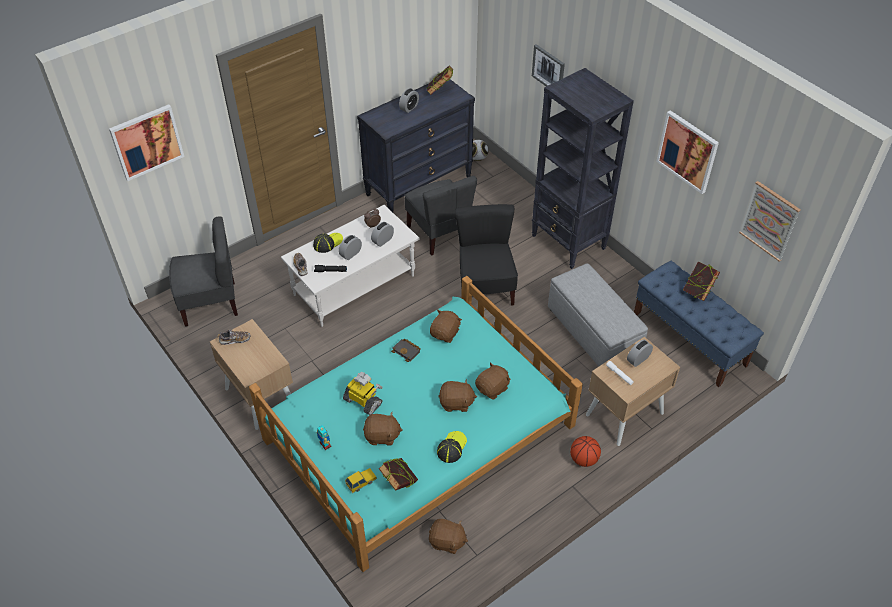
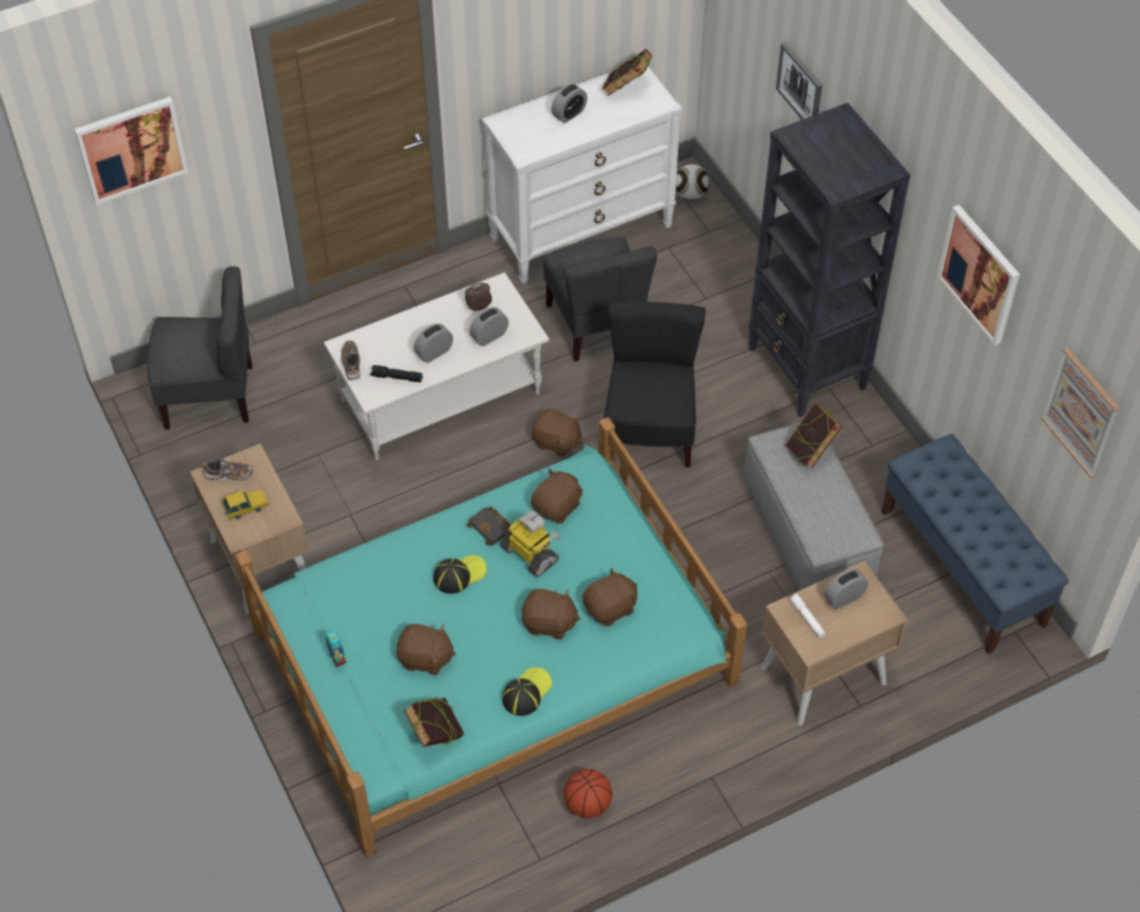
camera: 10 degrees right, 5 degrees up
cap [313,233,343,253] -> cap moved to [433,555,487,594]
toy robot [343,372,383,415] -> toy robot moved to [500,510,561,577]
toy car [345,468,377,493] -> toy car moved to [222,490,269,520]
black dresser [357,79,475,212] -> white dresser [481,67,682,285]
brown plush toy [429,519,468,554] -> brown plush toy moved to [532,408,582,457]
basketball [570,436,601,467] -> basketball moved to [564,769,612,818]
book [683,262,720,301] -> book moved to [786,403,842,468]

